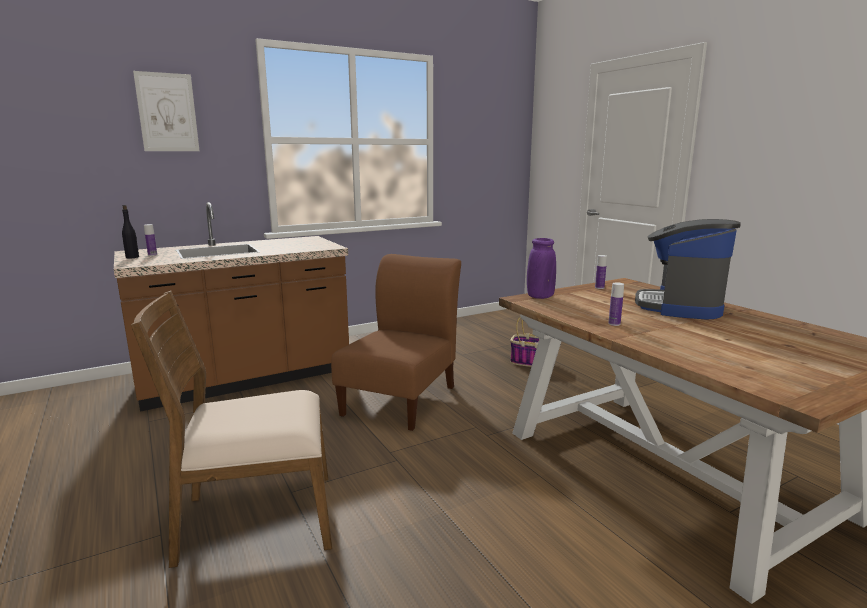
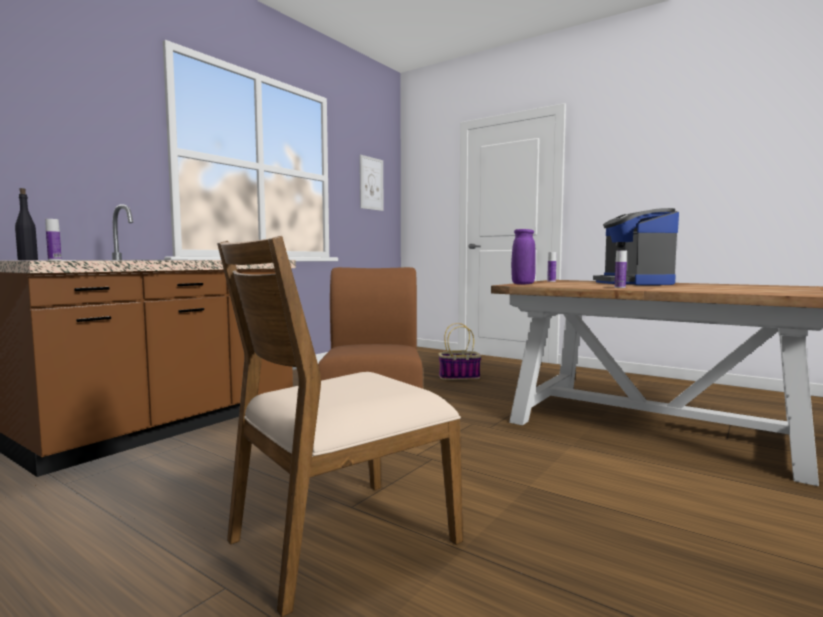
camera: 25 degrees left, 10 degrees down
picture [133,71,199,151] -> picture moved to [360,155,383,211]

